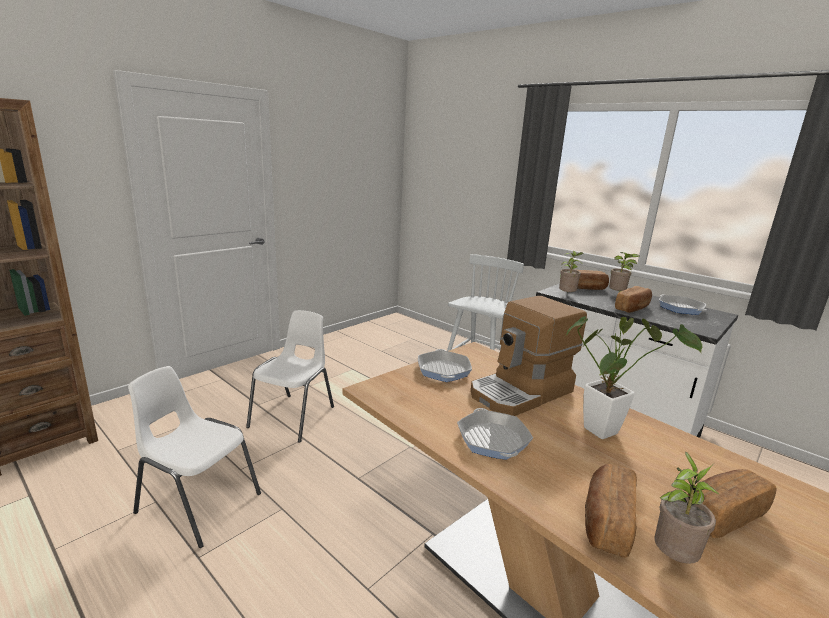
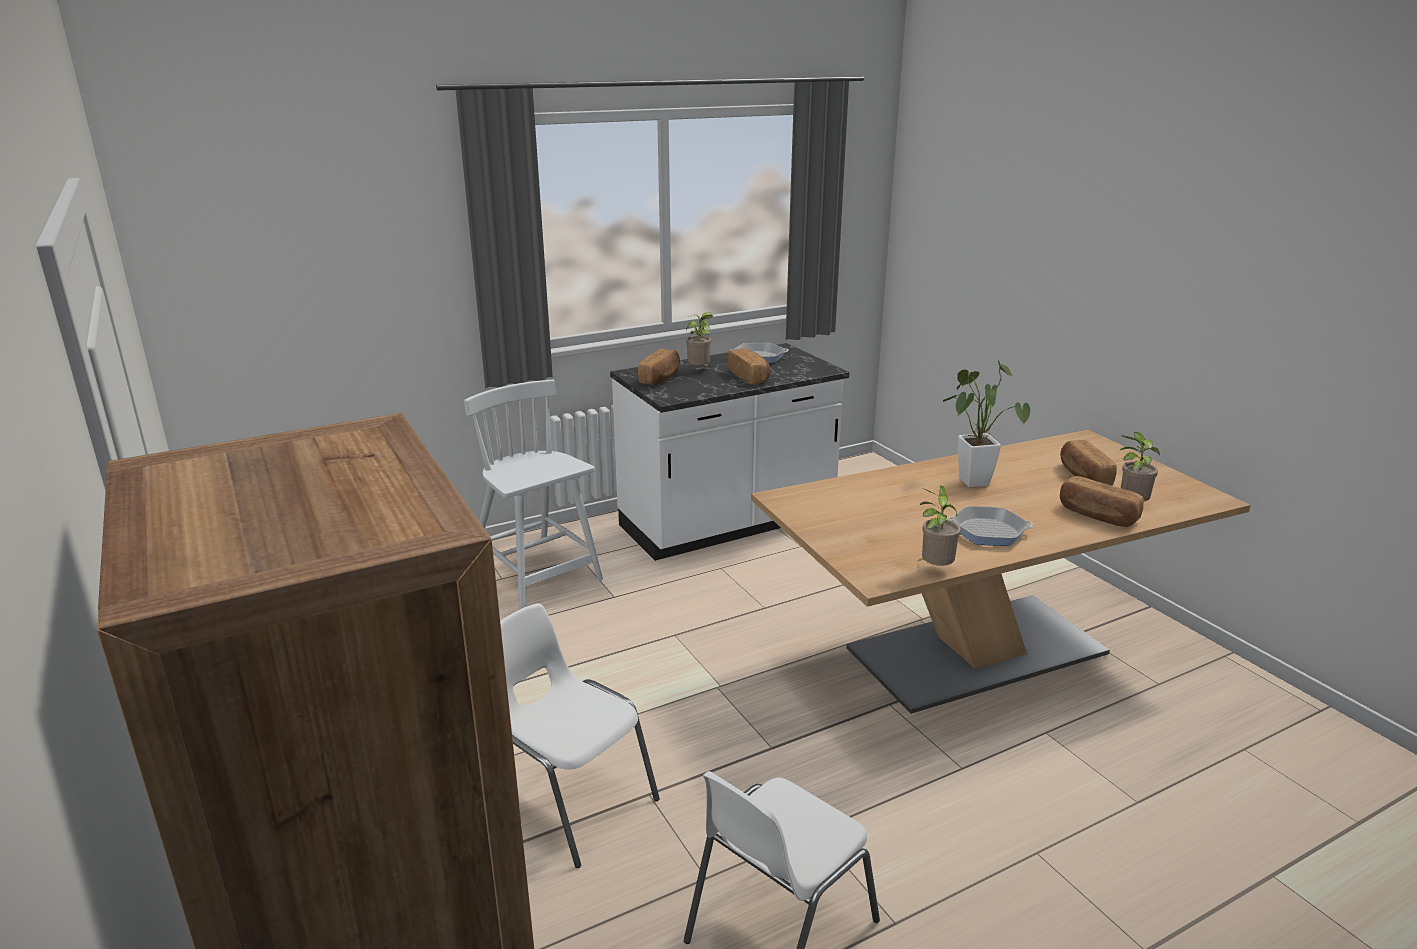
camera: 70 degrees left, 5 degrees up
frying pan [418,349,472,382] -> none
coffee machine [471,296,587,416] -> none
potted plant [559,251,584,292] -> potted plant moved to [918,486,961,566]

